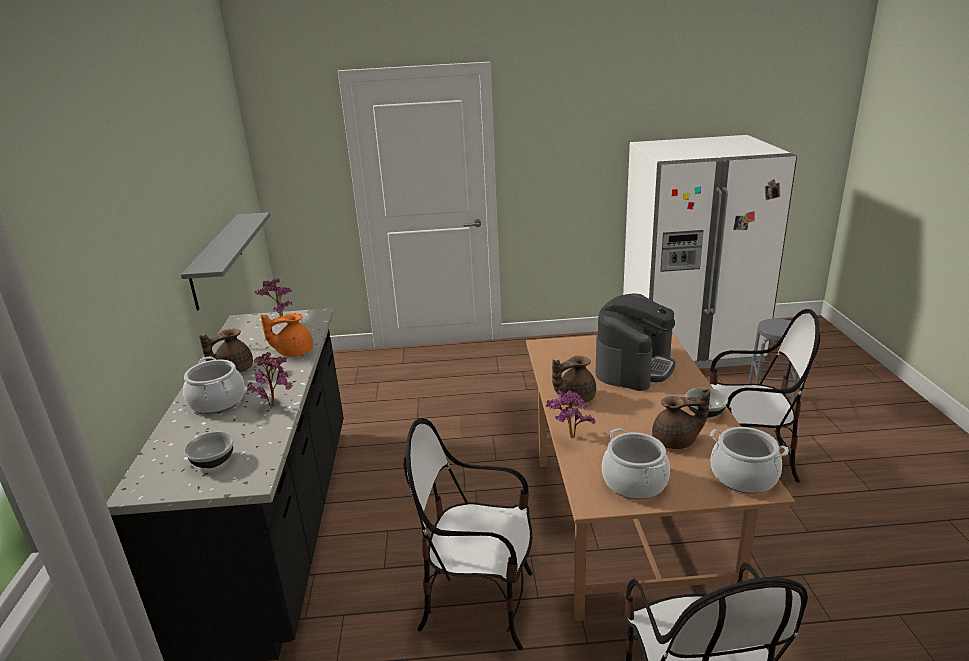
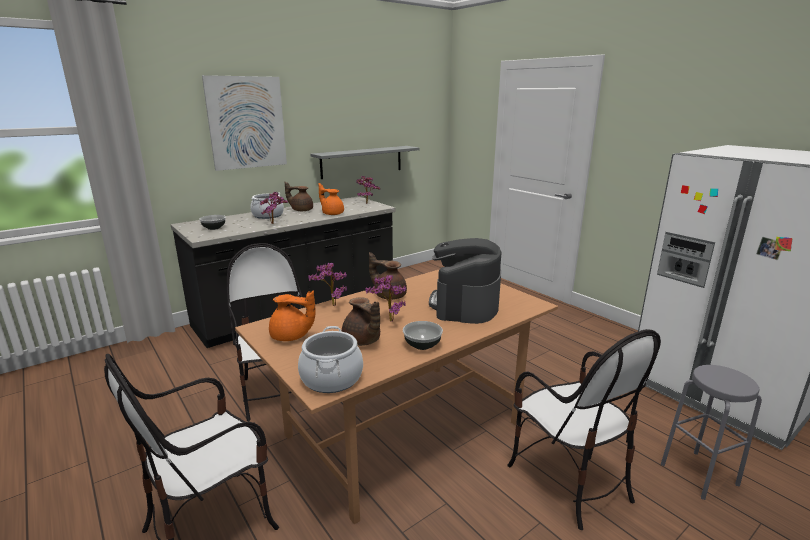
camera: 55 degrees right, 5 degrees down
coffee machine [596,294,675,391] -> coffee machine turned 105 degrees clockwise [429,238,501,324]
cooking pot [602,428,670,499] -> orange teapot [269,291,315,341]
none -> picture [202,75,287,171]
none -> potted plant [366,275,406,322]

